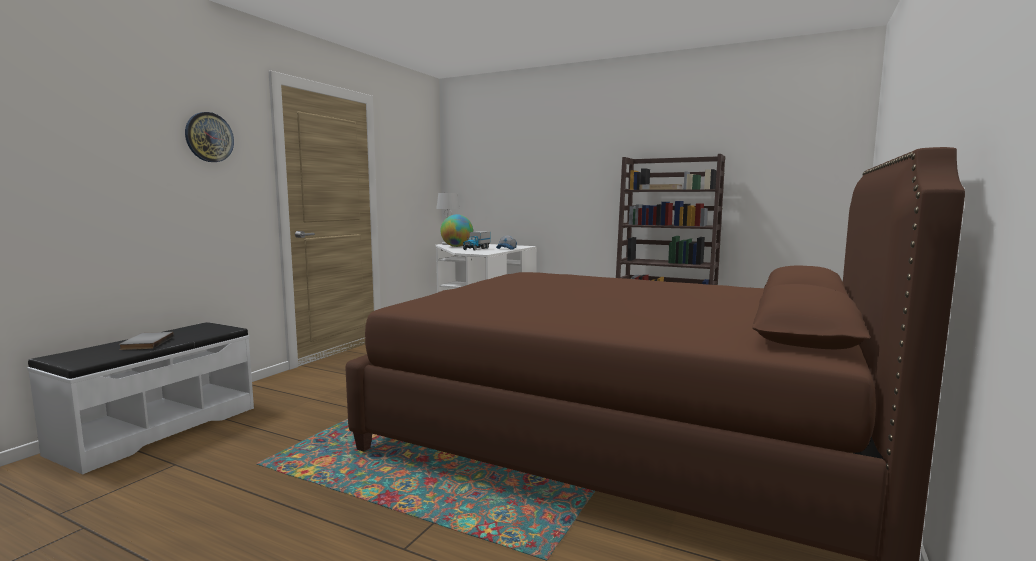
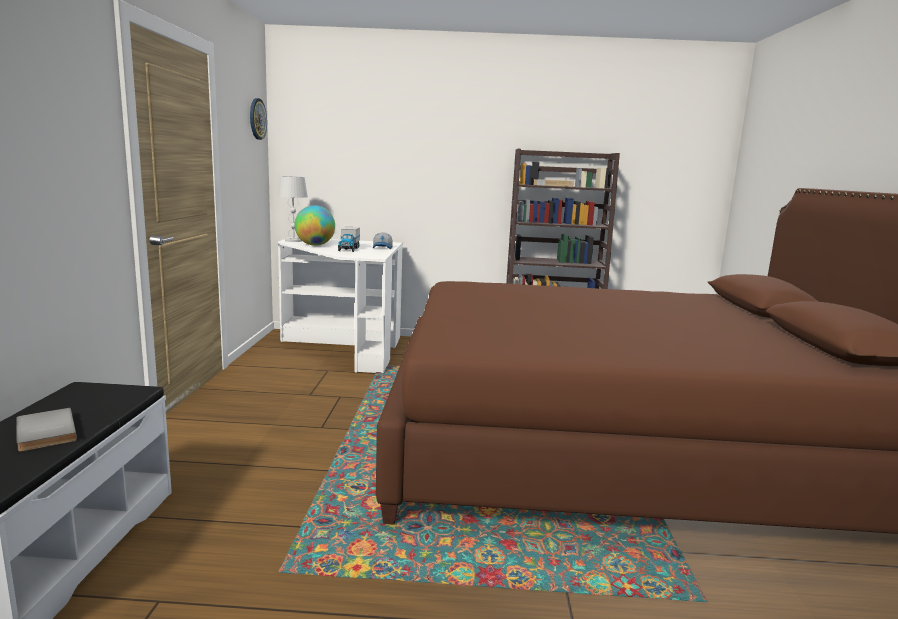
camera: 25 degrees left, 5 degrees up
wall clock [185,112,234,162] -> wall clock moved to [250,98,267,140]

